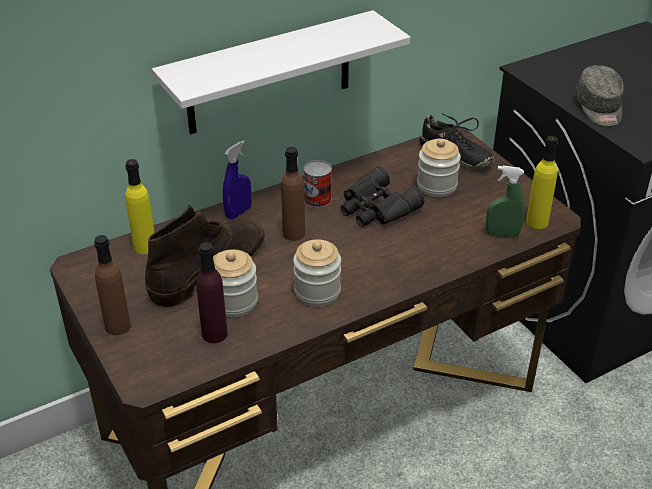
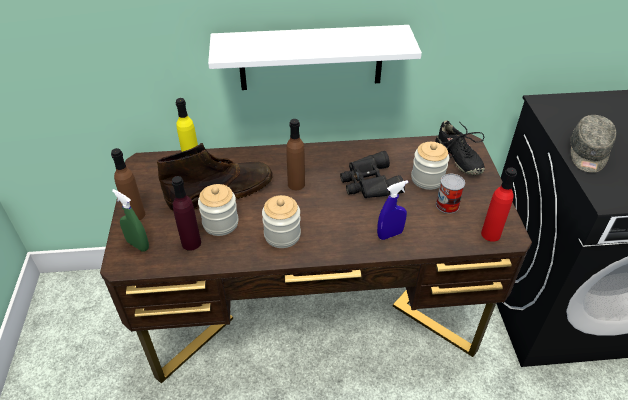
camera: 25 degrees right, 5 degrees up
blue spray bottle [223,141,252,220] -> blue spray bottle moved to [377,180,409,240]
can [303,160,332,208] -> can moved to [436,174,465,214]
green spray bottle [486,166,525,238] -> green spray bottle moved to [112,189,149,252]
yellow bottle [526,136,558,229] -> red bottle [481,167,517,242]

